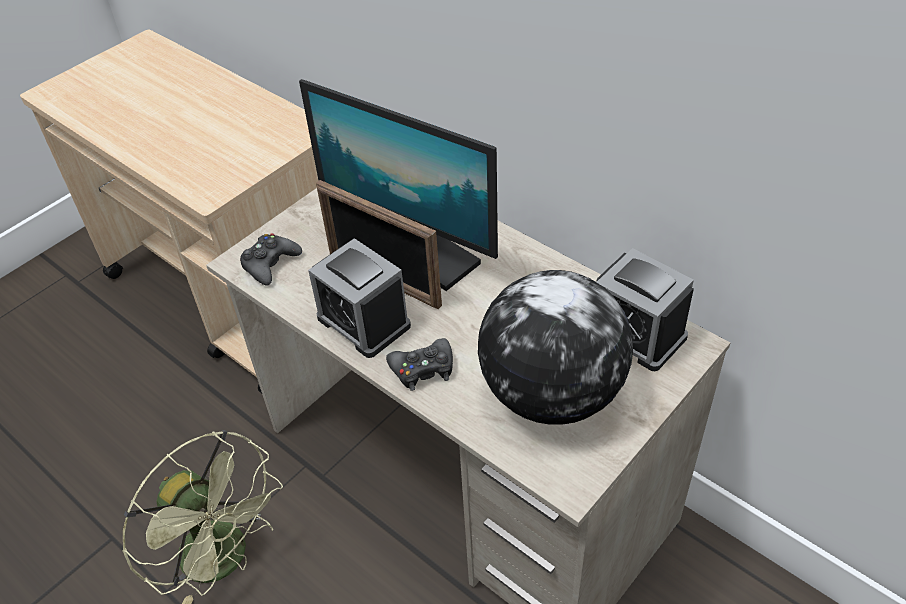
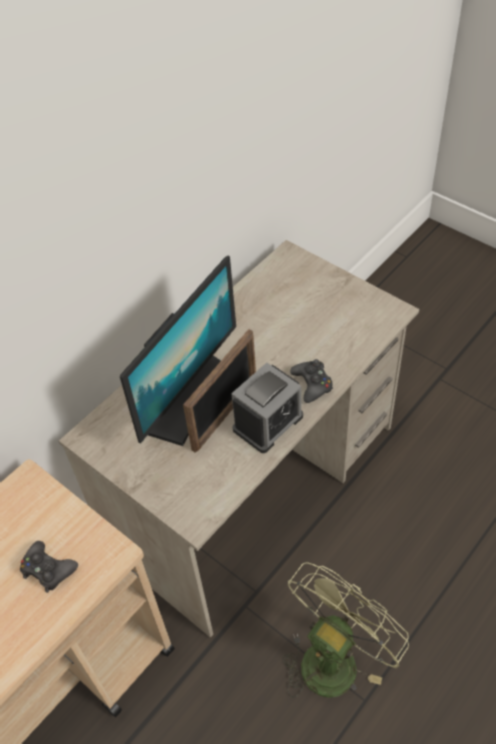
camera: 90 degrees left, 5 degrees up
black game controller [240,233,302,286] -> black game controller moved to [20,541,78,593]
globe [478,270,633,425] -> none
alarm clock [597,248,694,371] -> none

